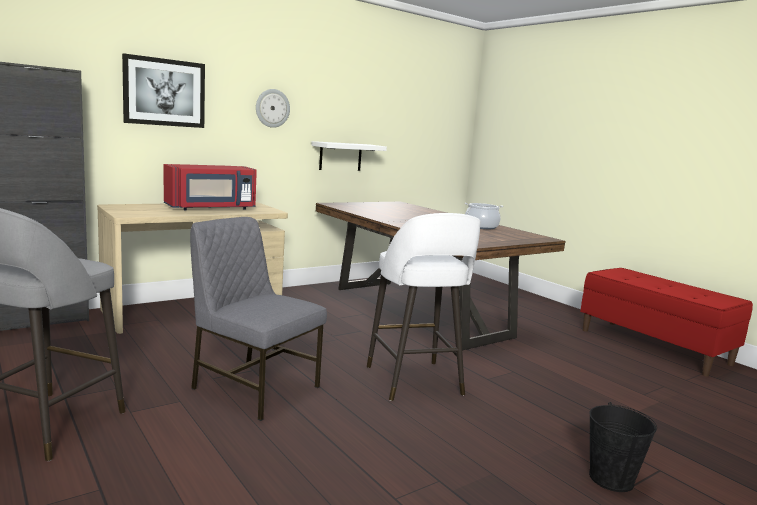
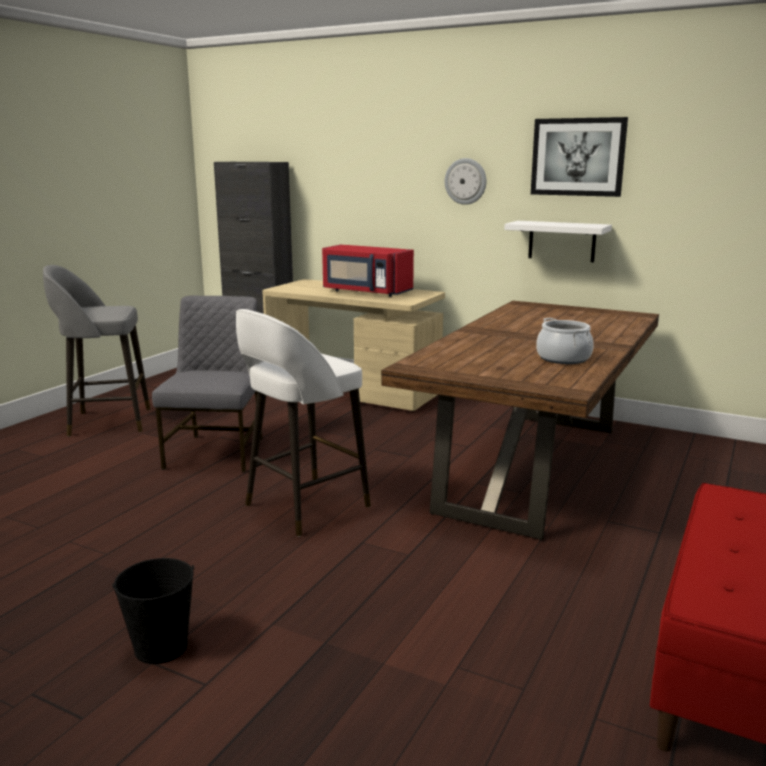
camera: 65 degrees right, 5 degrees up
picture [122,53,205,128] -> picture moved to [531,117,628,197]

